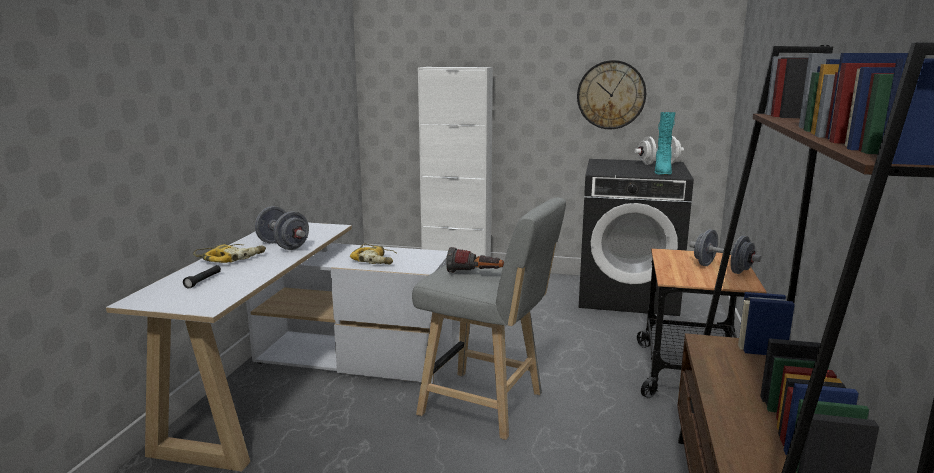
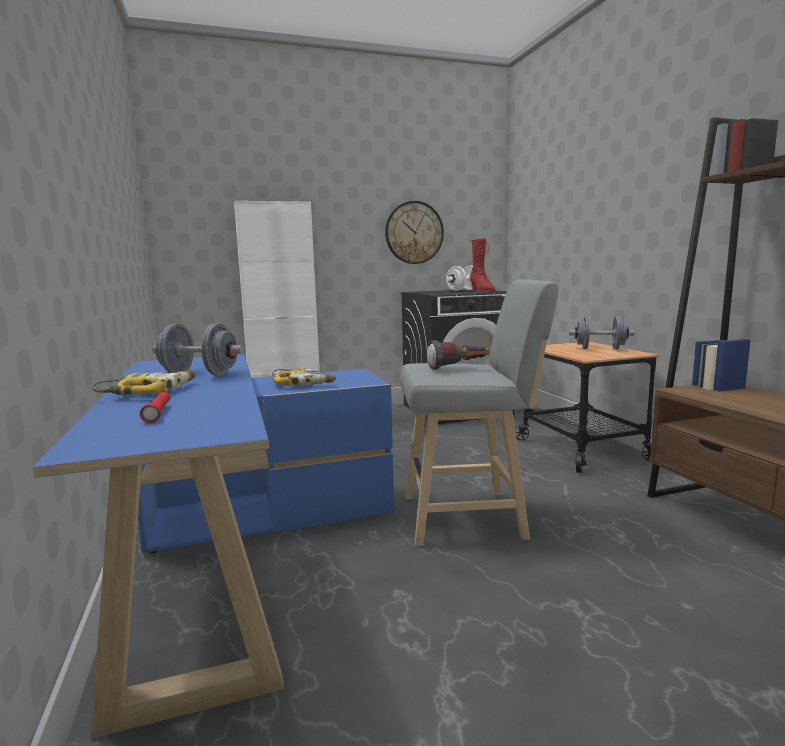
camera: 30 degrees left, 5 degrees down
white desk [106,223,452,472] -> blue desk [33,354,394,739]
black flashlight [183,265,221,289] -> red flashlight [140,391,170,423]
turquoise boot [655,112,676,175] -> red boot [470,238,495,292]

